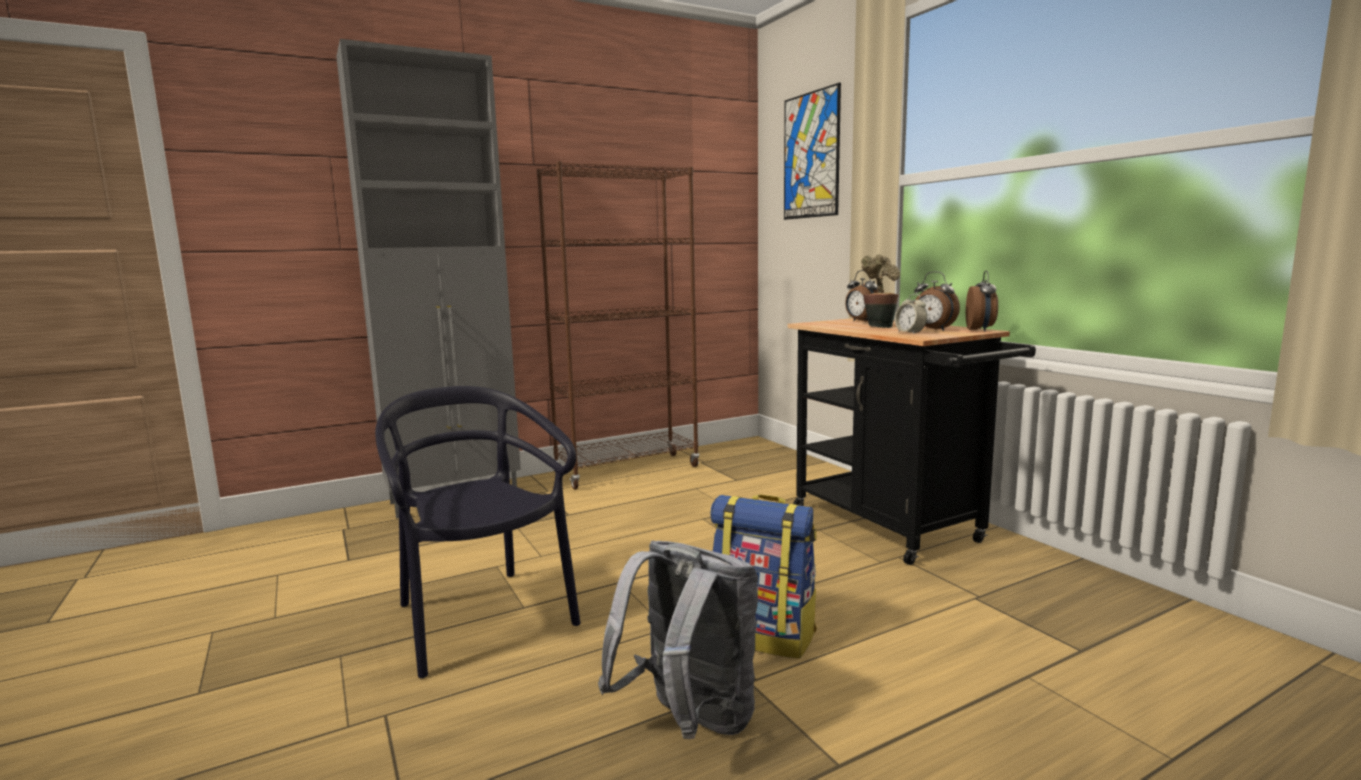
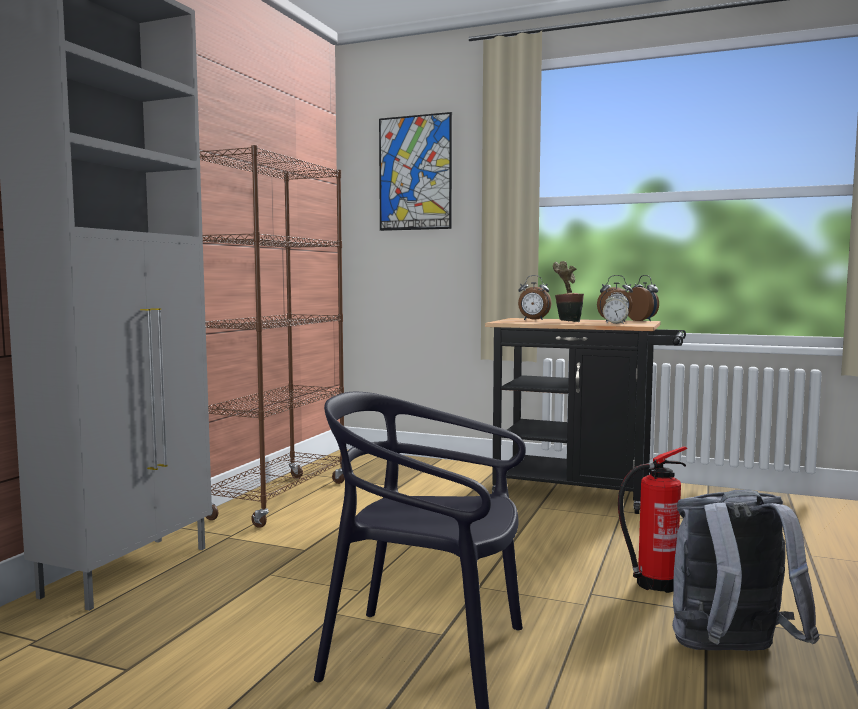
camera: 40 degrees left, 5 degrees down
backpack [710,494,817,659] -> fire extinguisher [618,446,687,593]

